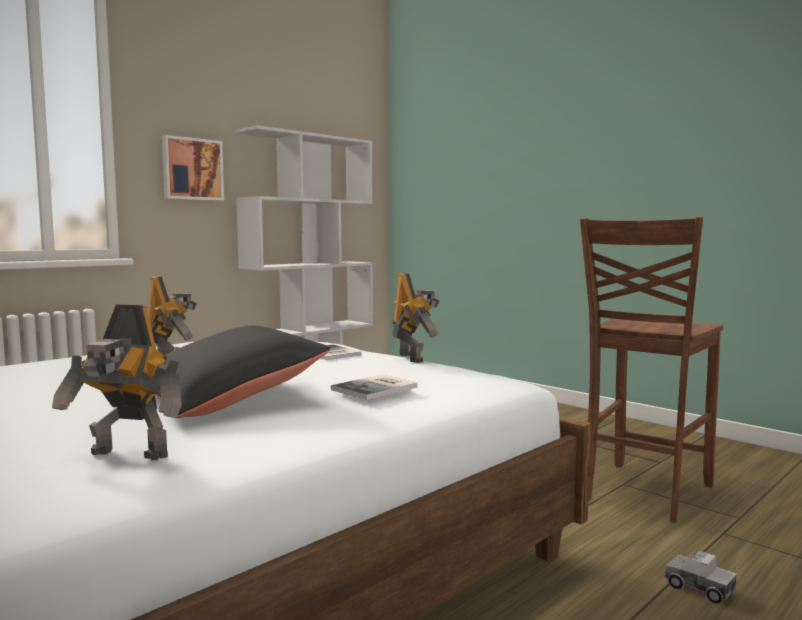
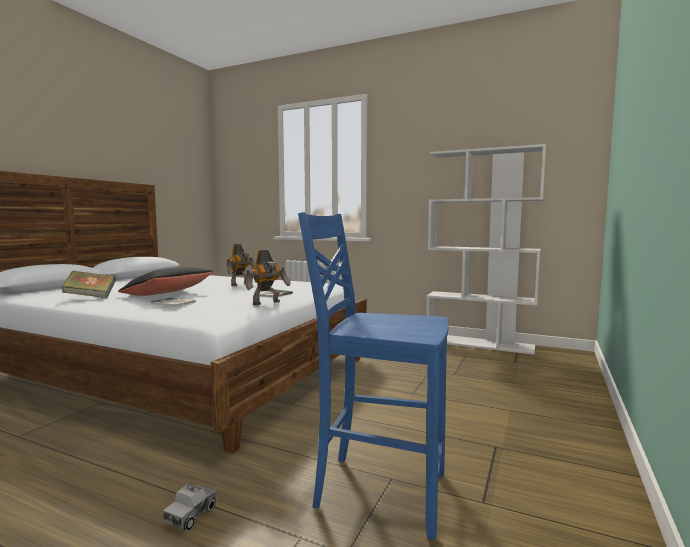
camera: 70 degrees right, 0 degrees up
toy robot [52,305,182,460] -> book [62,271,115,298]
picture [162,135,224,201] -> none
brown chair [580,216,724,523] -> blue chair [298,212,449,540]

